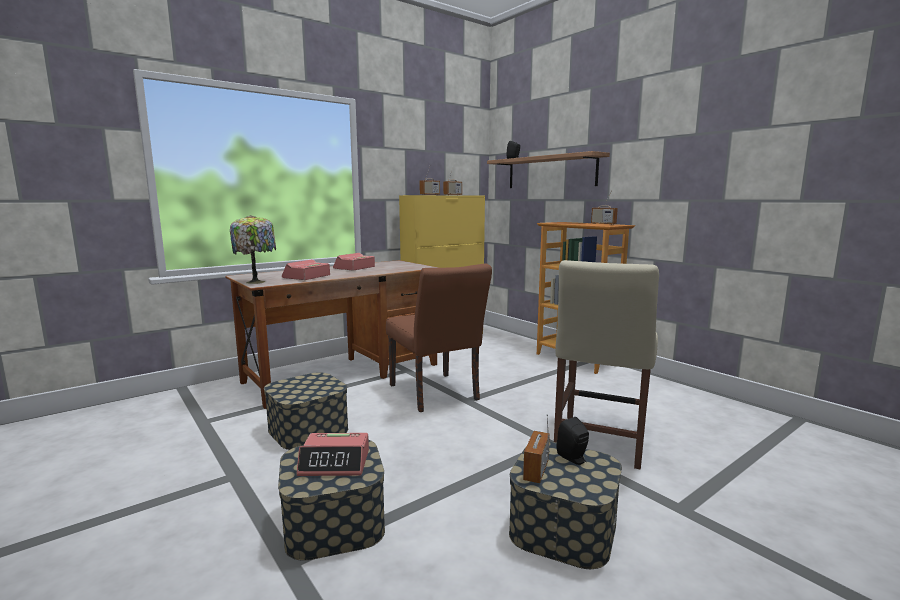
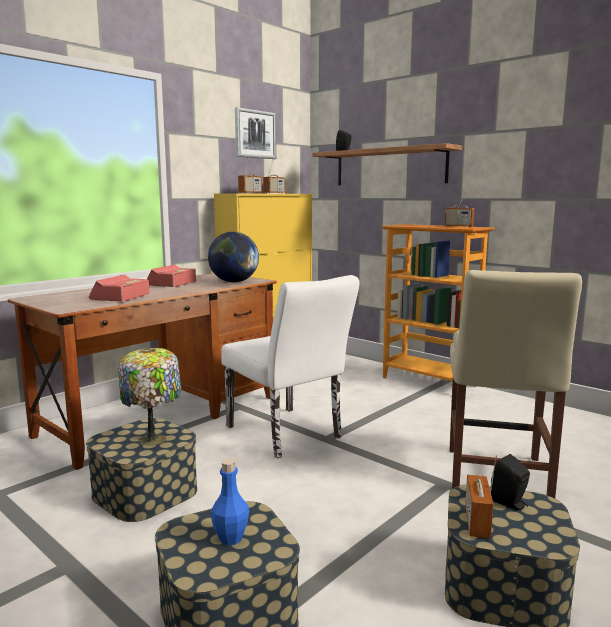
camera: 10 degrees left, 0 degrees up
table lamp [230,215,276,284] -> table lamp moved to [118,348,181,446]
alarm clock [297,433,369,476] -> blue bottle [211,458,249,545]
brown chair [386,264,492,412] -> white chair [221,275,360,458]
none -> globe [208,232,259,282]
none -> picture [235,107,276,159]

